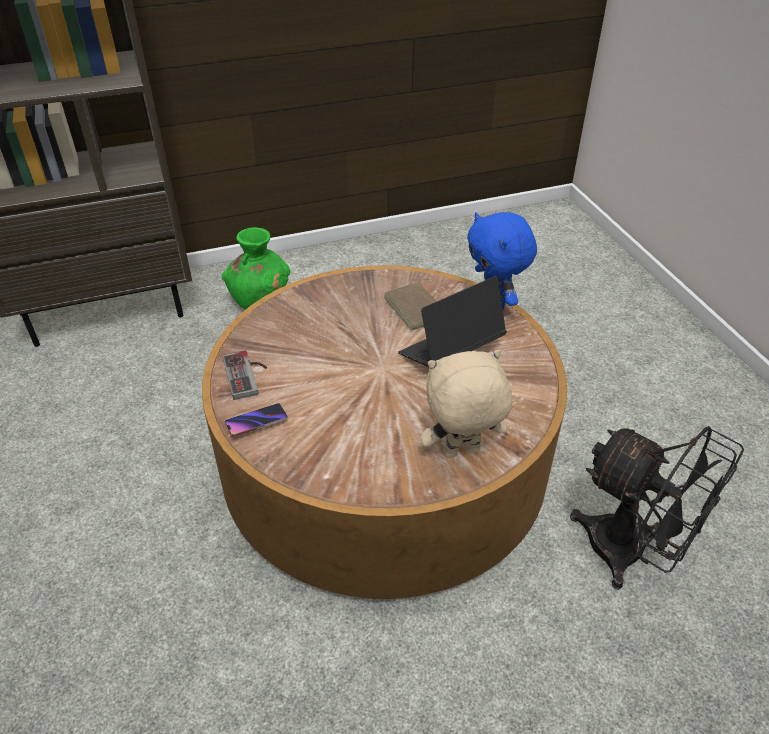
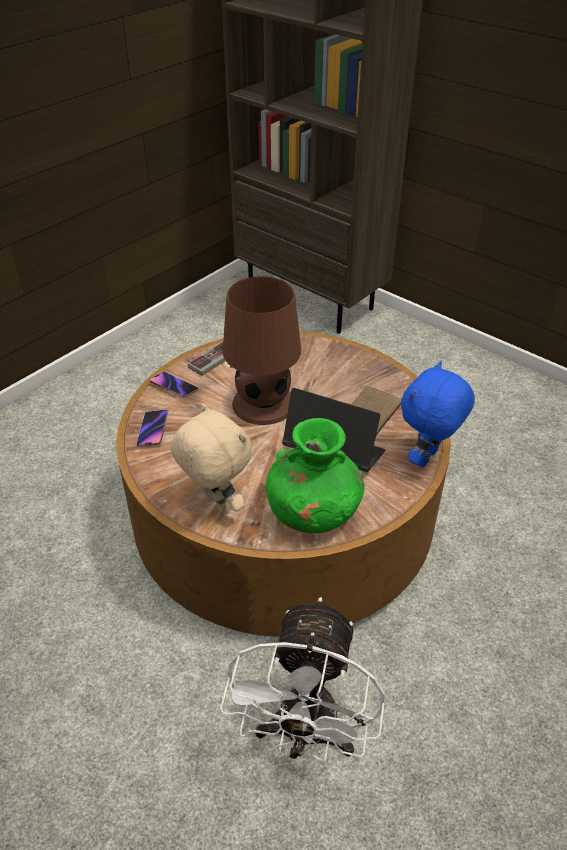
camera: 60 degrees right, 0 degrees up
green vase [222,227,290,309] -> green vase moved to [266,418,365,533]
black fan [570,426,744,590] -> white fan [220,597,385,763]
none -> phone [136,409,168,447]
none -> brown table lamp [223,276,301,425]

